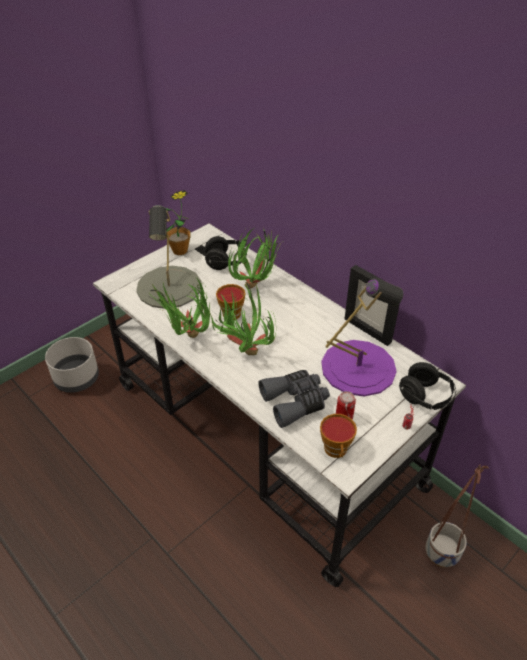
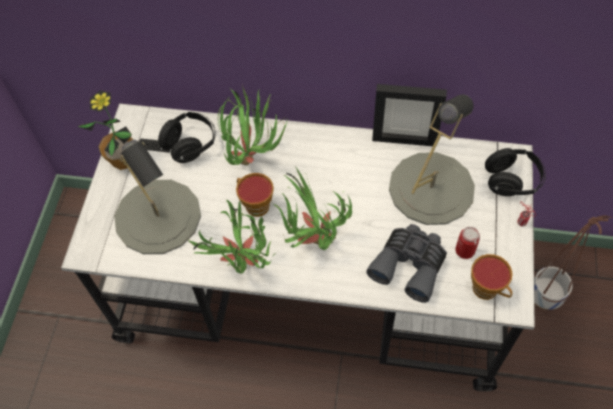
camera: 35 degrees left, 15 degrees up
grey planter [45,337,99,393] -> none
purple table lamp [321,278,403,397] -> grey table lamp [389,95,475,225]

